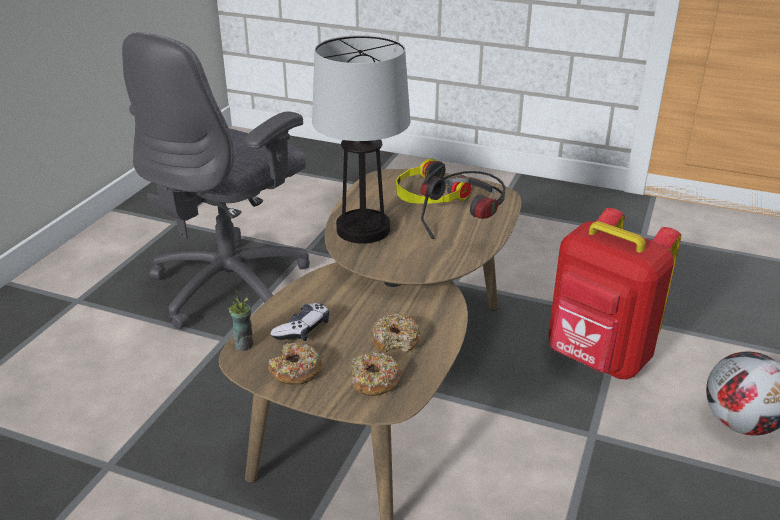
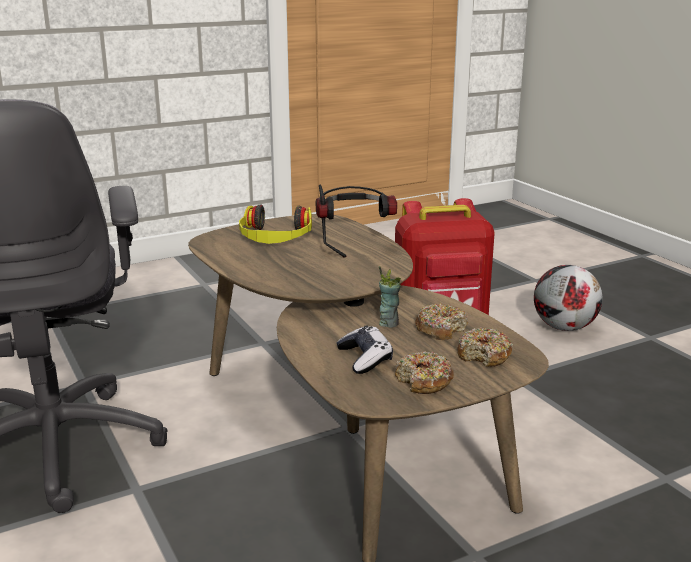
camera: 50 degrees left, 10 degrees down
cup [228,290,254,351] -> cup moved to [379,266,401,328]
table lamp [312,35,411,244] -> none

